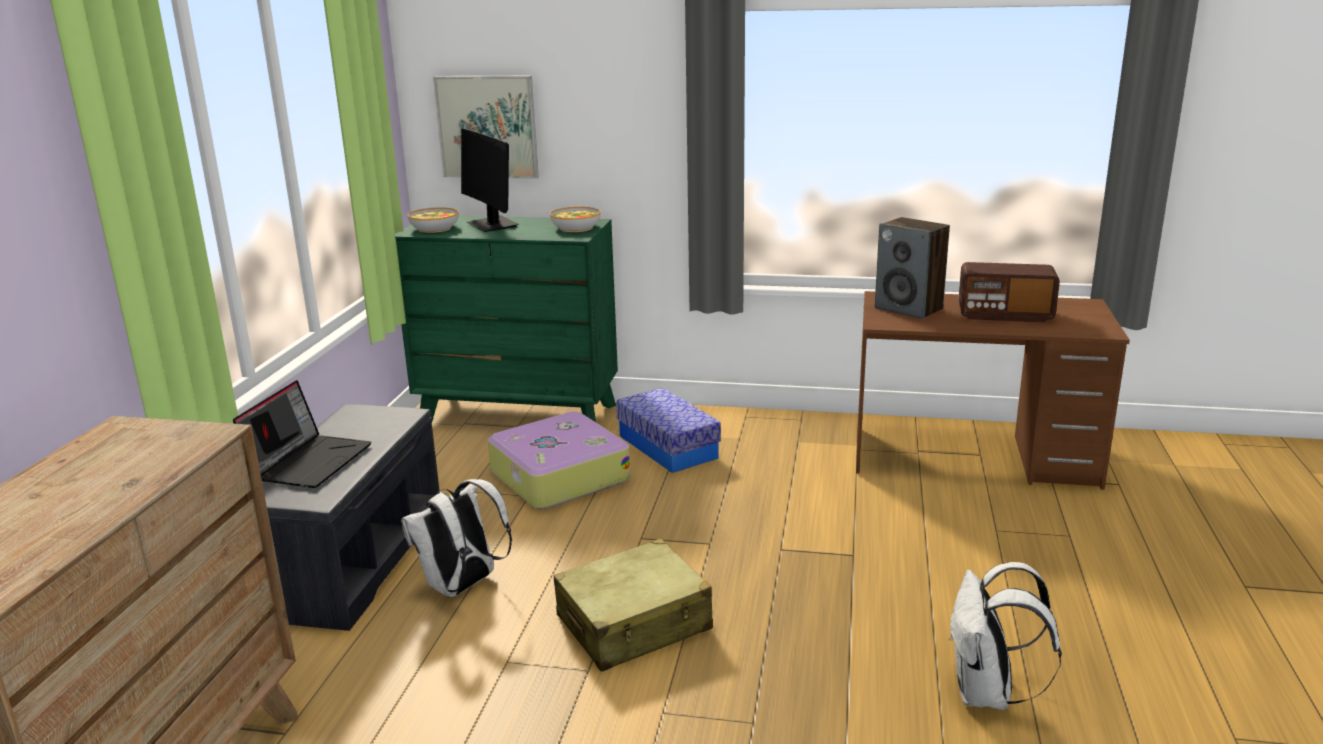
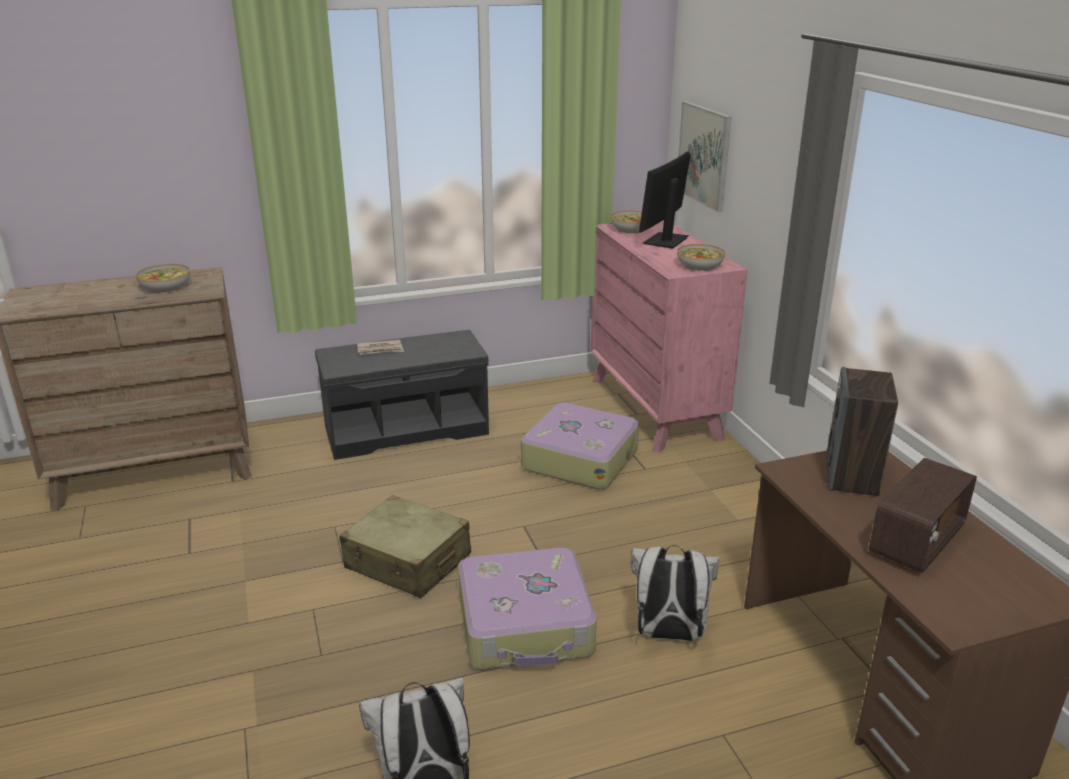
camera: 60 degrees right, 5 degrees up
laptop [233,380,372,488] -> newspaper [357,340,404,355]
green dresser [395,216,618,422] -> pink dresser [591,220,748,453]
white backpack [401,479,512,597] -> white backpack moved to [631,545,719,641]
storage box [616,388,721,473] -> none
radio [958,262,1060,322] -> radio turned 120 degrees counterclockwise [869,458,977,573]
none -> bowl [136,264,190,293]
none -> suitcase [458,548,597,670]

